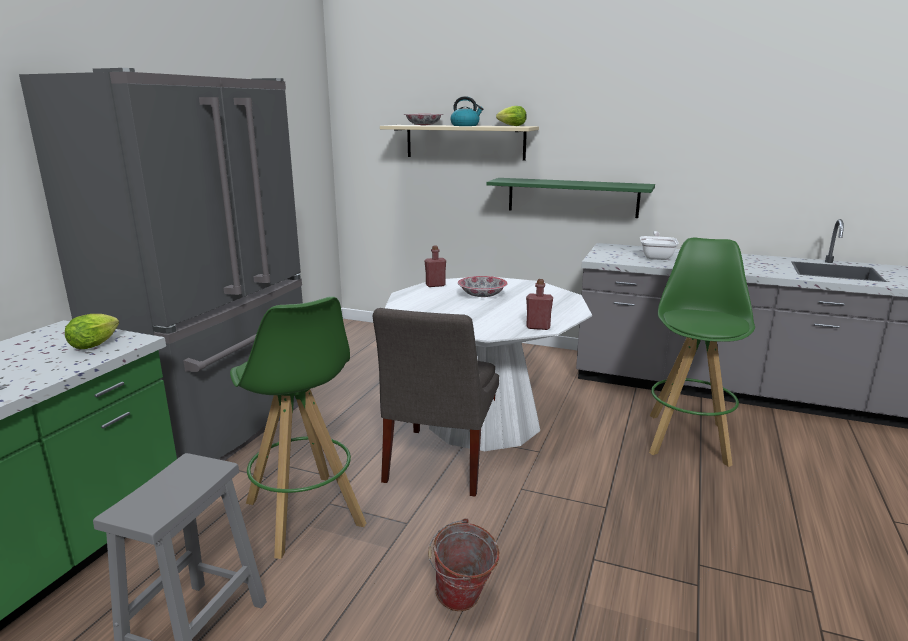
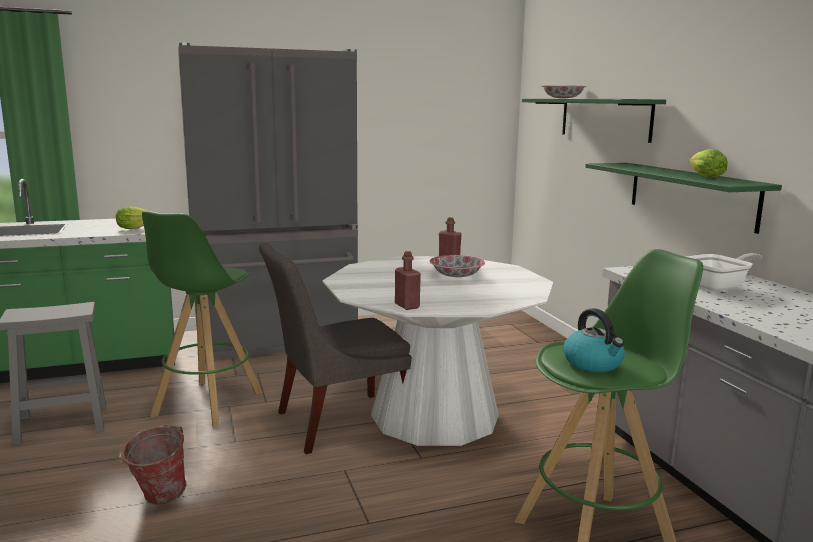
camera: 50 degrees right, 5 degrees down
beige shelf [380,125,539,161] -> green shelf [522,98,666,143]
kettle [450,96,484,126] -> kettle moved to [564,308,625,372]
lettuce [496,106,527,126] -> lettuce moved to [689,149,728,178]

